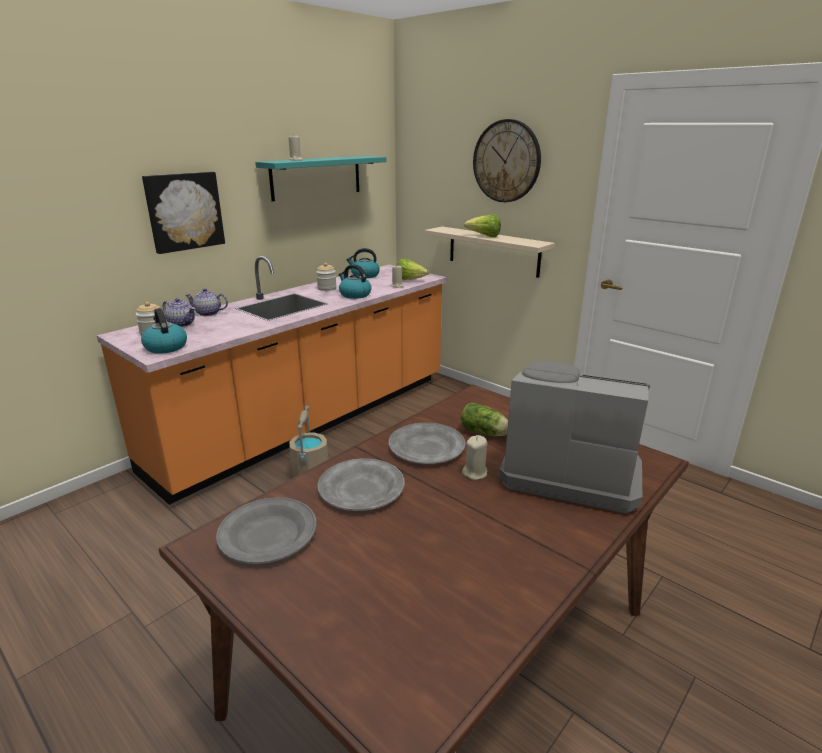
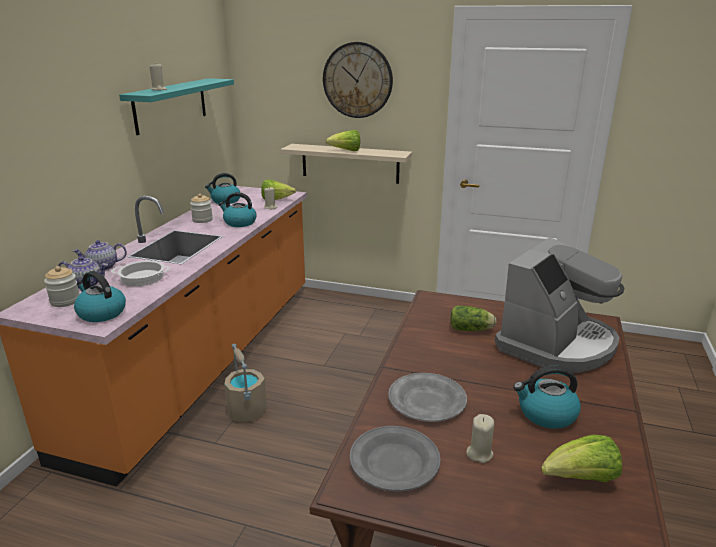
camera: 25 degrees left, 0 degrees up
picture [142,172,225,254] -> none
grey plate [389,423,466,464] -> none
beige candle [462,435,487,480] -> beige candle moved to [466,414,494,463]
coffee machine [499,361,650,514] -> coffee machine turned 135 degrees clockwise [495,237,624,373]
none -> cooking pot [111,260,170,286]
none -> kettle [513,366,581,429]
none -> lettuce [541,434,622,482]

